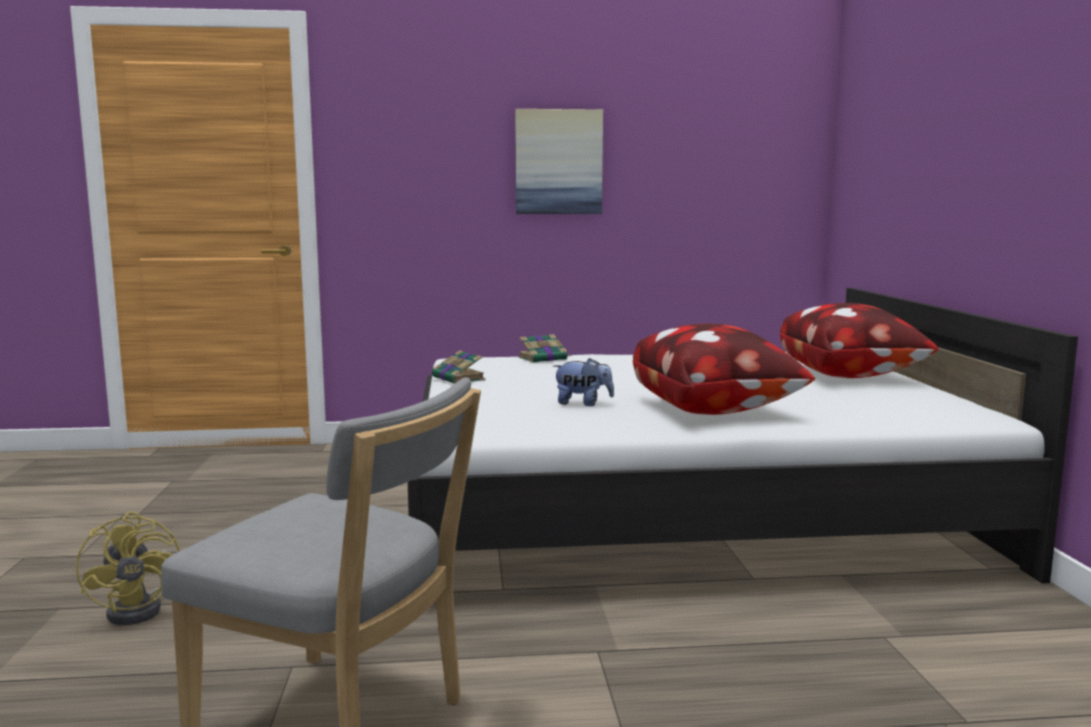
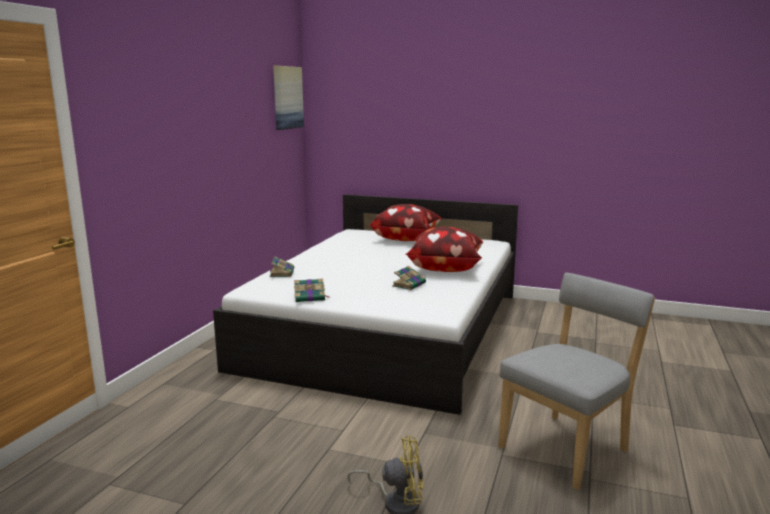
camera: 65 degrees left, 5 degrees up
picture [515,109,603,214] -> picture moved to [273,66,304,130]
plush toy [553,358,614,406] -> book [392,266,426,290]

